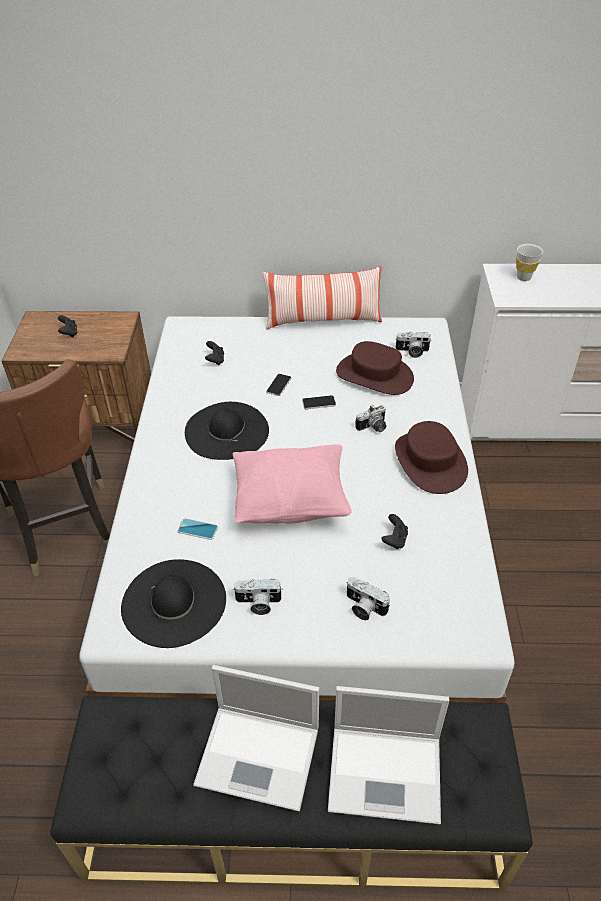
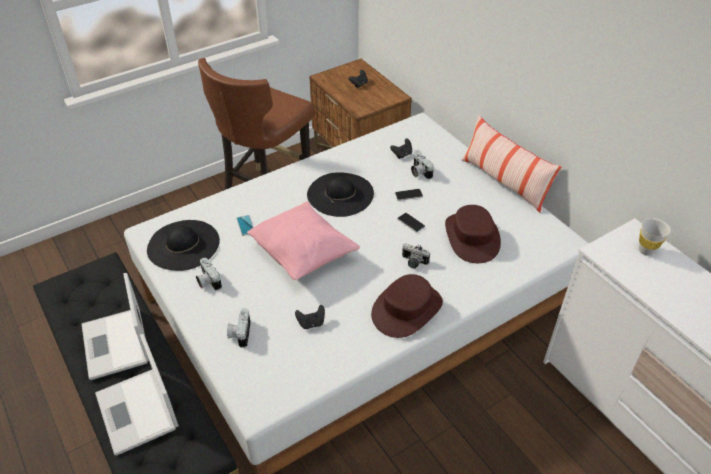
camera: 55 degrees right, 0 degrees up
camera [395,332,432,358] -> camera moved to [411,152,434,179]

